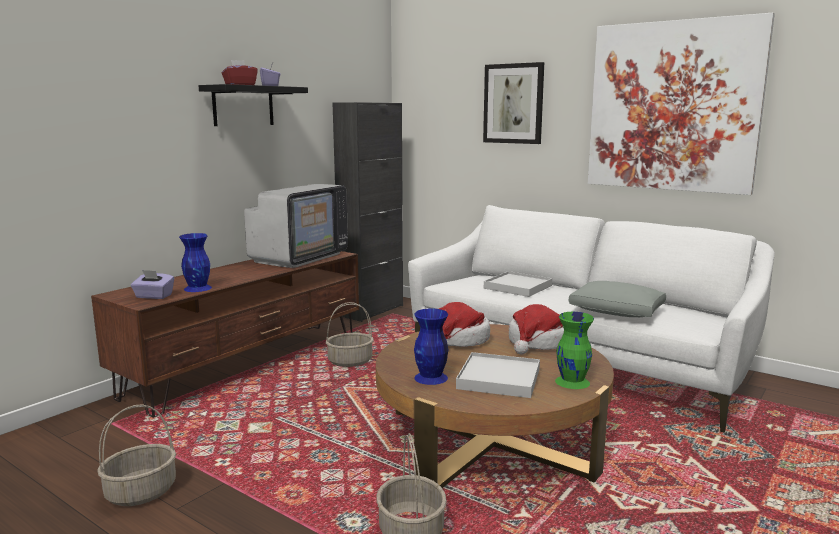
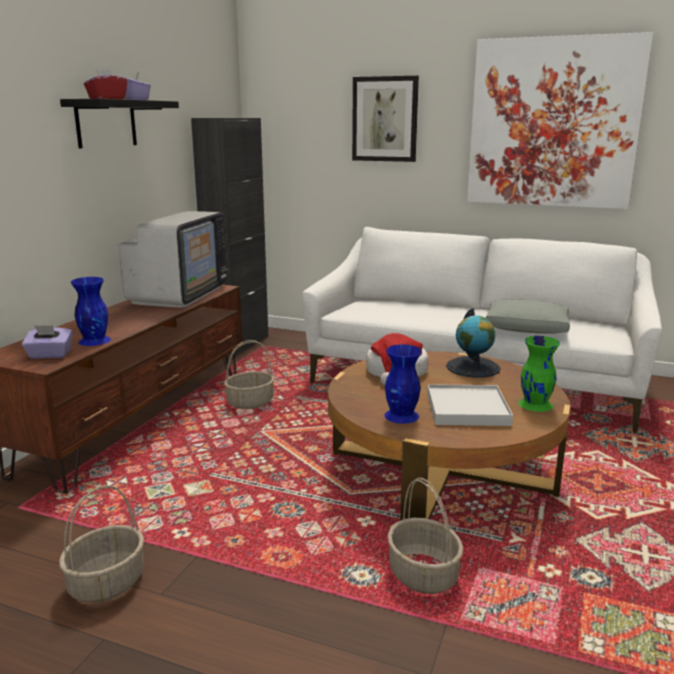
camera: 15 degrees left, 5 degrees up
white tray [484,271,552,297] -> none
hat [509,304,564,354] -> globe [446,308,500,378]

